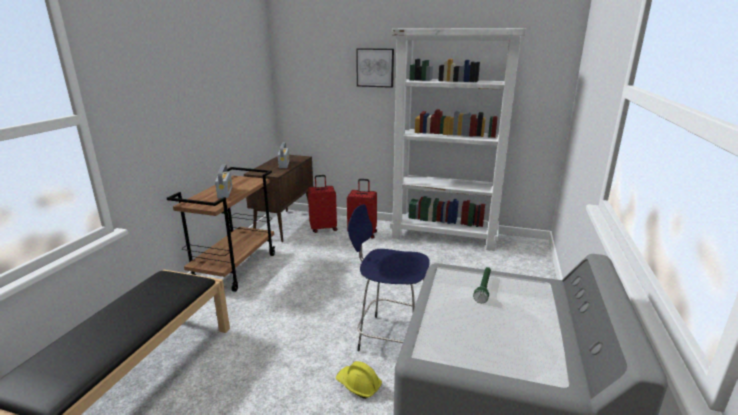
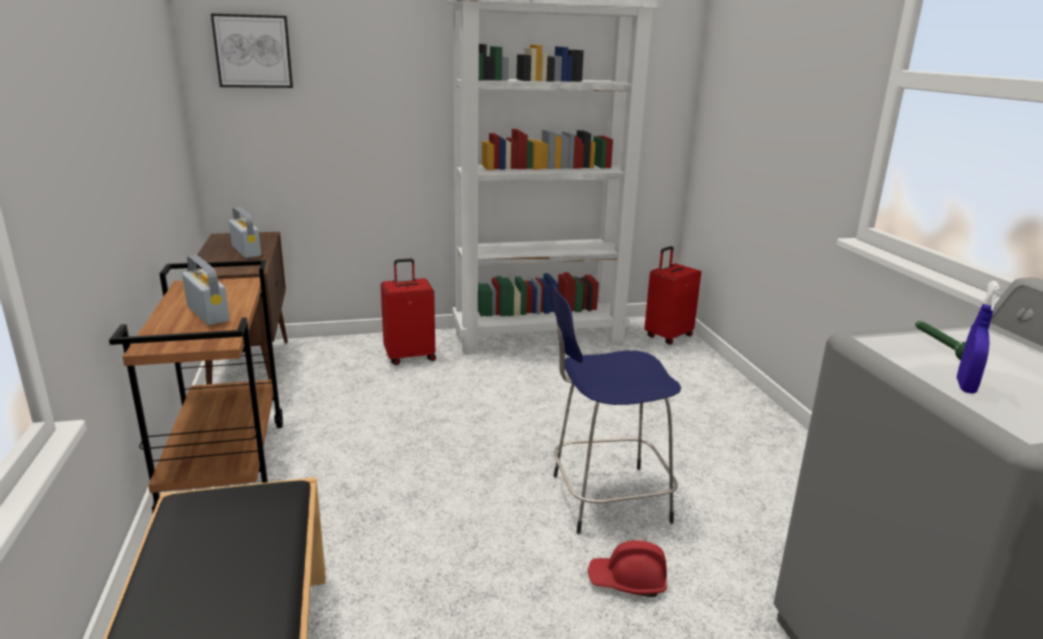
camera: 30 degrees left, 0 degrees up
red suitcase [308,175,337,233] -> red suitcase moved to [644,246,701,345]
yellow hard hat [336,361,382,399] -> red hard hat [588,540,667,597]
picture [356,48,394,88] -> picture moved to [211,13,293,88]
none -> blue spray bottle [957,281,1001,394]

